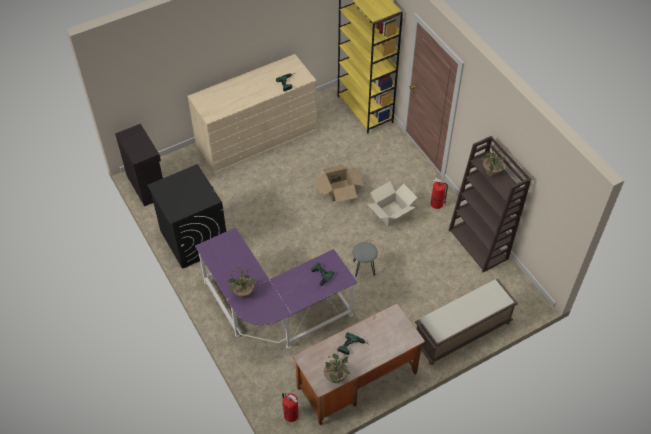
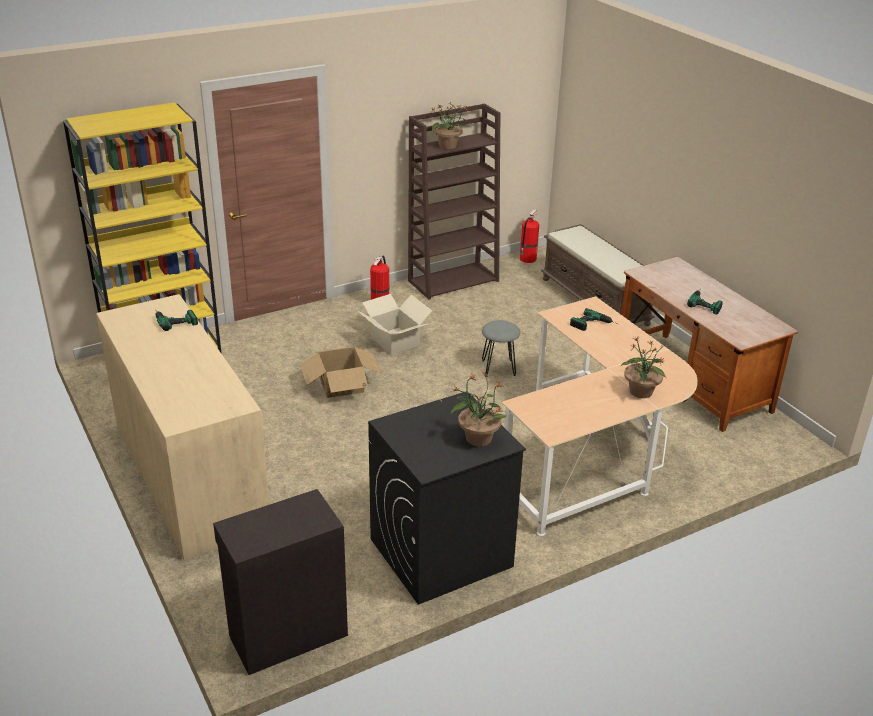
camera: 90 degrees left, 20 degrees down
purple desk [195,228,358,348] -> beige desk [502,296,698,536]
fire extinguisher [282,393,299,422] -> fire extinguisher moved to [520,209,539,263]
potted plant [323,347,350,383] -> potted plant moved to [451,373,506,447]

